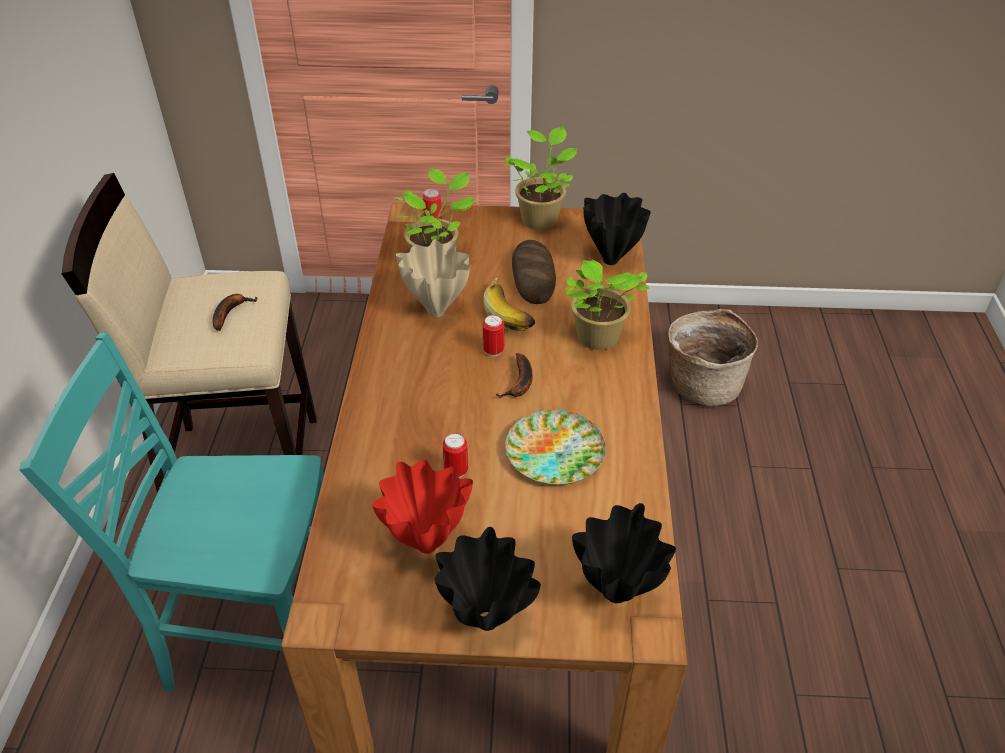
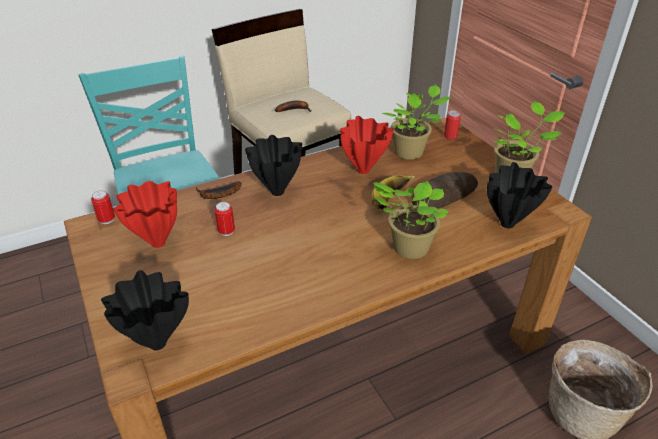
camera: 60 degrees right, 5 degrees down
beige vase [396,239,470,317] -> red vase [340,116,394,174]
black vase [434,527,541,631] -> black vase moved to [245,135,302,196]
can [483,315,504,356] -> can moved to [91,190,115,224]
banana [495,353,533,397] -> banana moved to [196,181,242,199]
plate [505,409,606,485] -> none

